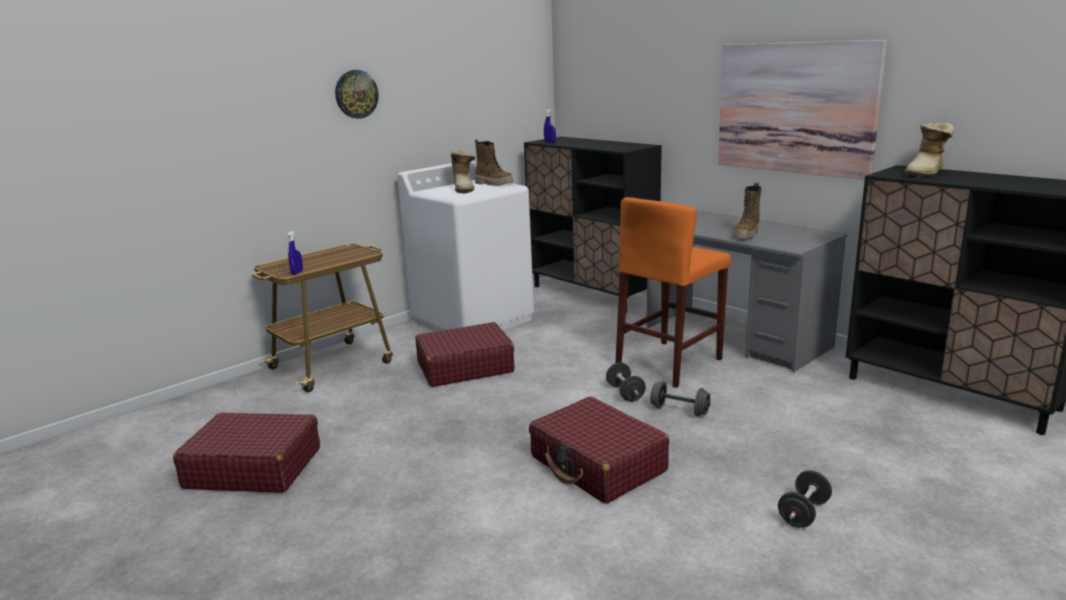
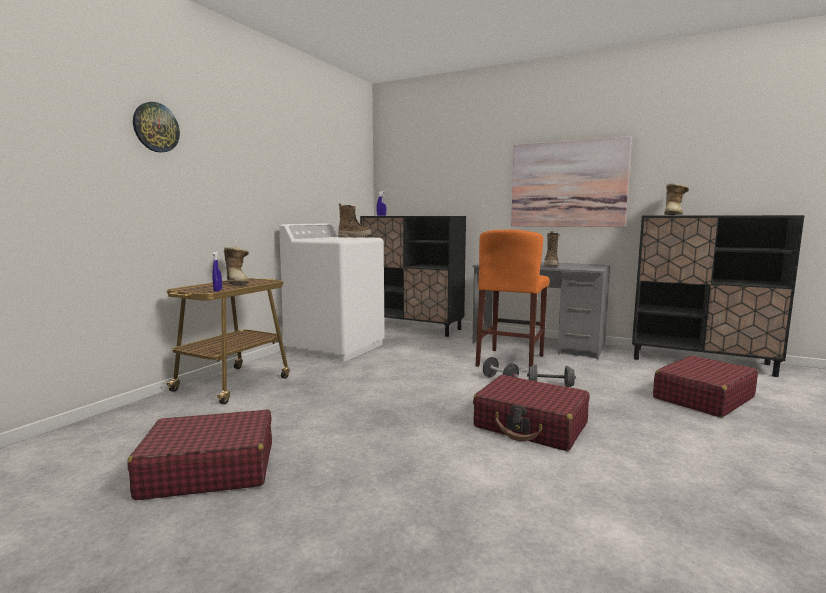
camera: 20 degrees left, 10 degrees down
wall clock [335,70,379,119] -> wall clock moved to [133,102,180,153]
red suitcase [415,322,514,387] -> red suitcase moved to [653,355,758,417]
boot [451,149,475,194] -> boot moved to [224,246,249,285]
black dumbbell [778,470,832,528] -> none

